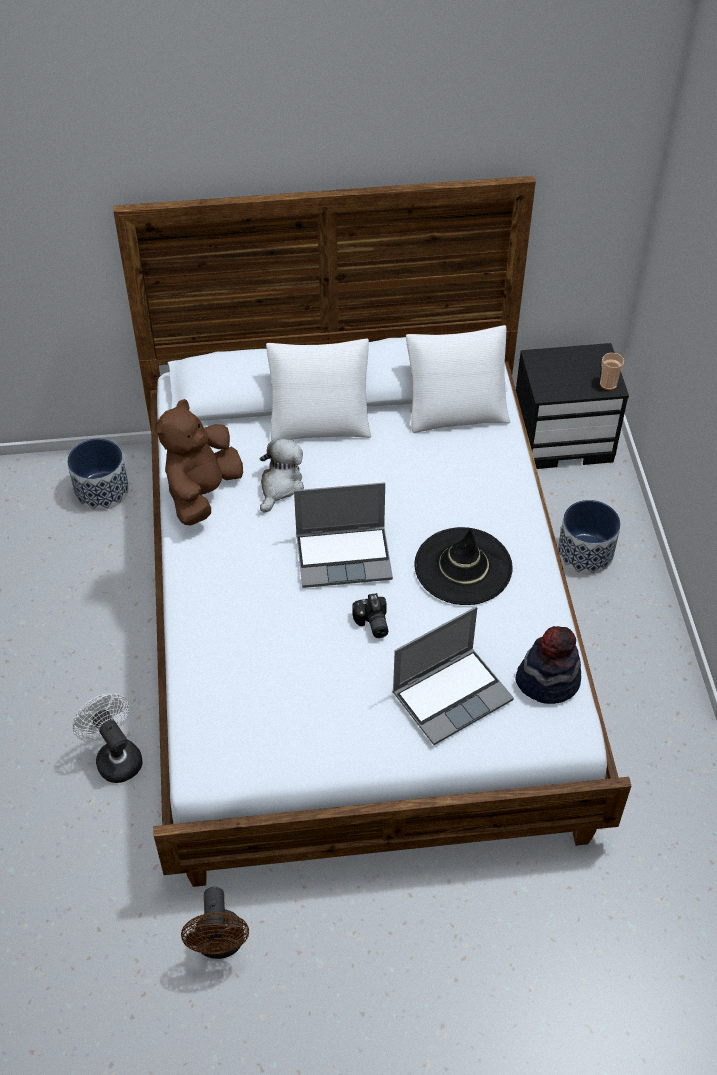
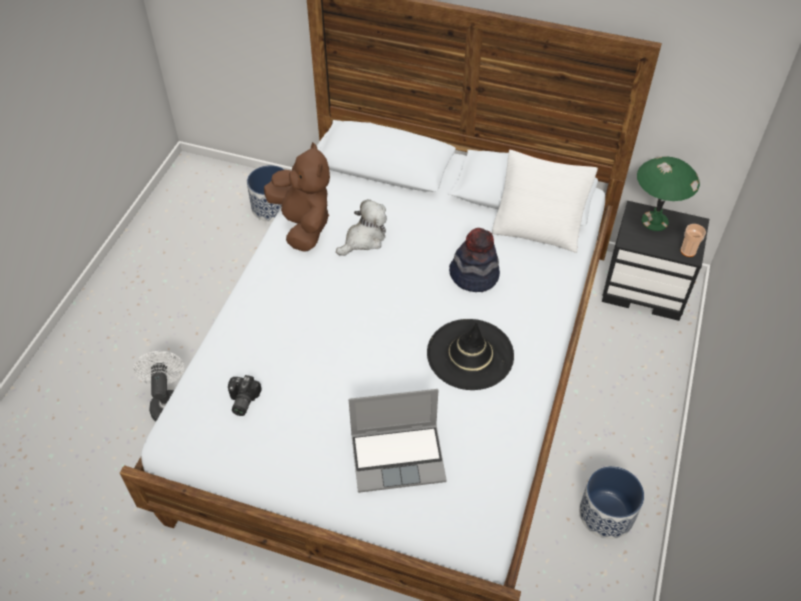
camera: 25 degrees right, 0 degrees up
brown plush toy [155,399,243,526] -> brown plush toy turned 105 degrees clockwise [264,142,330,252]
brown fan [181,887,249,959] -> none
white pillow [266,339,371,441] -> none
laptop [294,482,393,588] -> none
camera [352,593,388,638] -> camera moved to [228,375,262,416]
hat [515,626,581,704] -> hat moved to [449,228,500,292]
planter [558,500,621,574] -> planter moved to [579,466,644,539]
none -> green table lamp [637,156,700,231]

